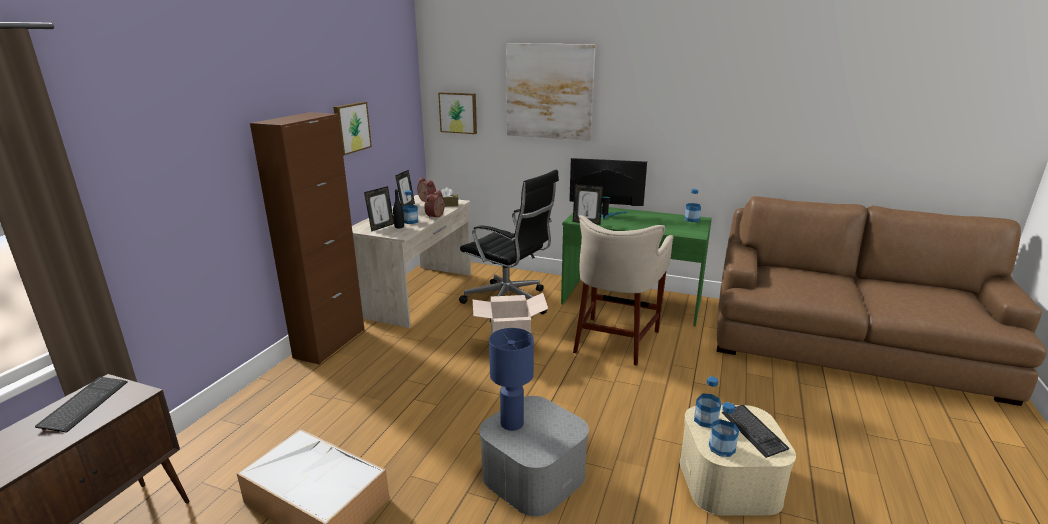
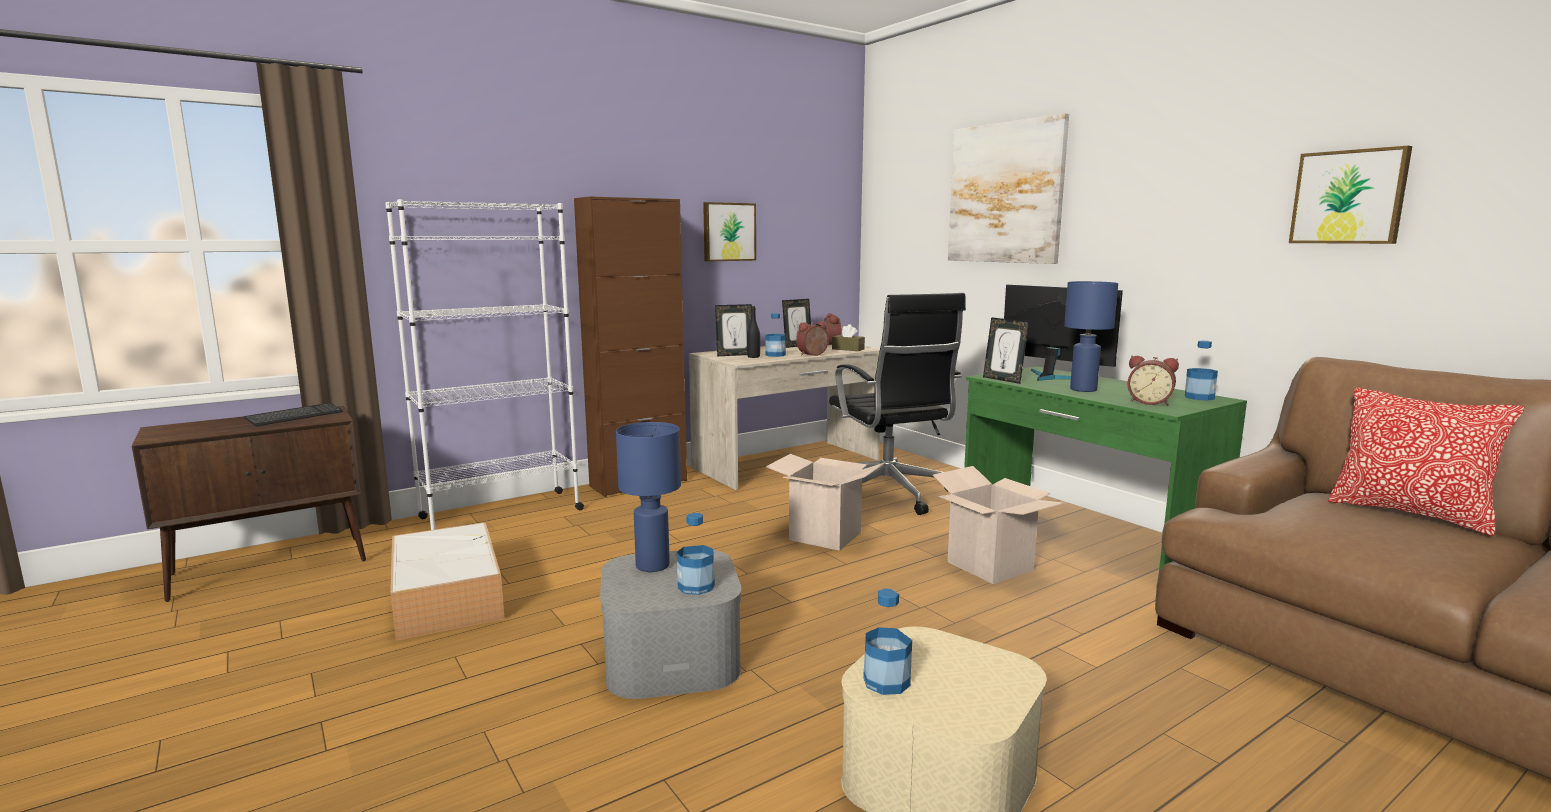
camera: 35 degrees right, 10 degrees down
picture [438,92,477,134] -> picture moved to [1289,146,1412,244]
beige stool [573,215,673,366] -> cardboard box [933,466,1064,584]
bottle [694,376,721,428] -> bottle moved to [677,513,715,595]
keyboard [722,405,789,458] -> none
none -> white bookcase [385,199,584,530]
none -> blue table lamp [1064,281,1118,392]
none -> alarm clock [1127,356,1179,405]
none -> pillow [1328,388,1525,536]

